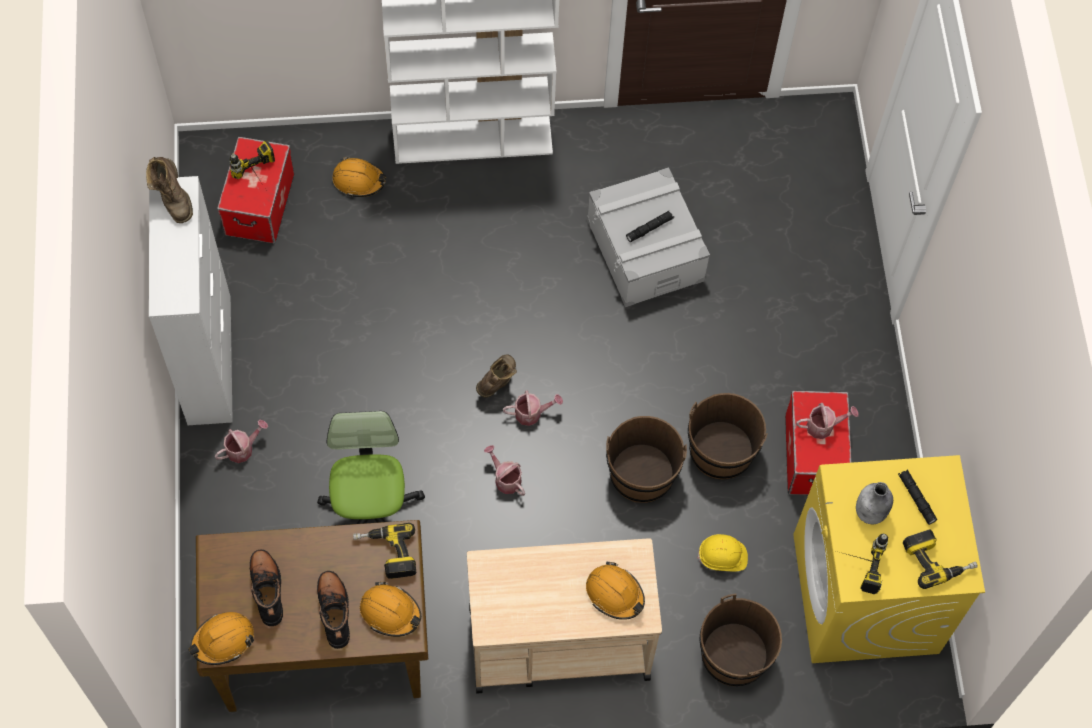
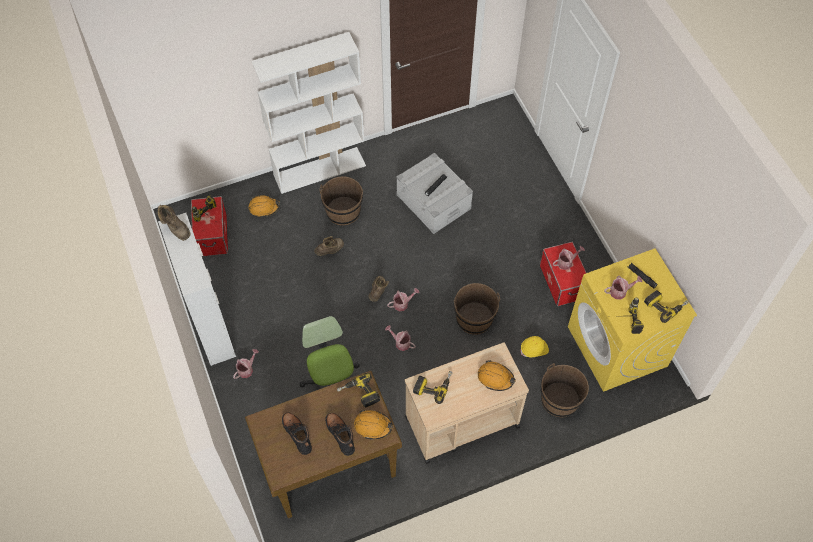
camera: 15 degrees left, 5 degrees down
orange hard hat [188,612,254,665] -> none
brown bucket [688,393,768,480] -> brown bucket moved to [320,177,363,225]
grey bottle [856,482,893,524] -> watering can [604,276,643,300]
none -> brown boot [314,236,344,256]
none -> power drill [413,371,453,404]

